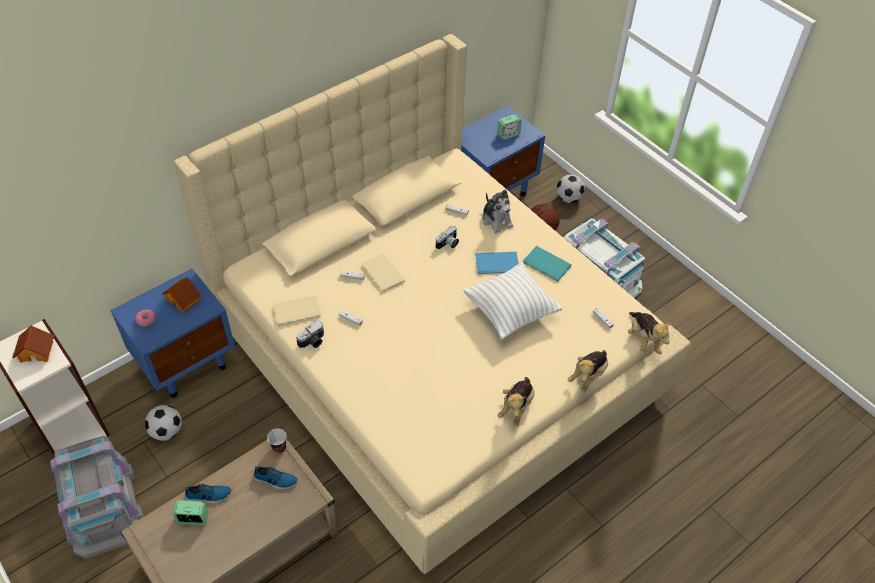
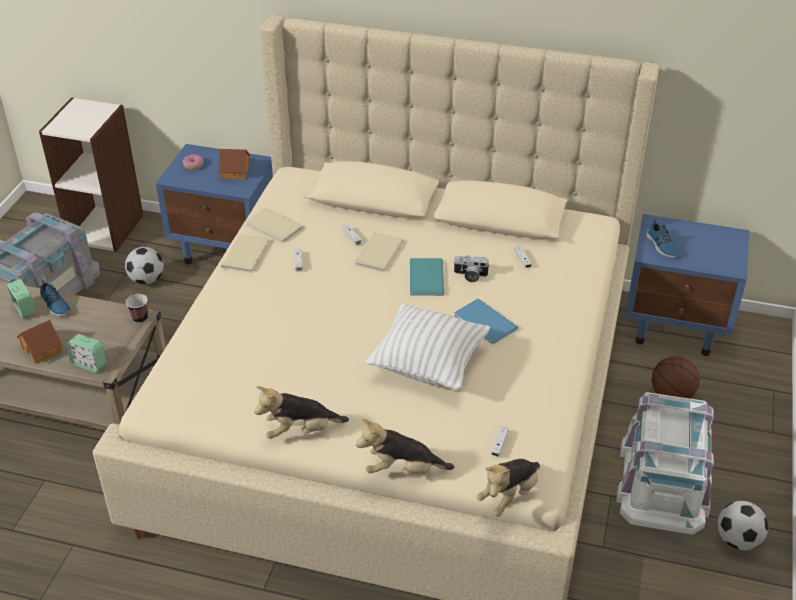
camera: 55 degrees right, 10 degrees down
toy house [12,325,54,363] -> toy house moved to [17,320,63,364]
shoe [253,466,297,489] -> shoe moved to [647,219,681,258]
camera [296,321,324,348] -> beige book [221,234,269,273]
plush toy [482,190,513,234] -> none
alarm clock [497,114,521,140] -> alarm clock moved to [67,334,106,373]
turquoise book [523,246,572,281] -> turquoise book moved to [410,258,444,296]
football [556,174,585,203] -> football moved to [717,501,768,550]

